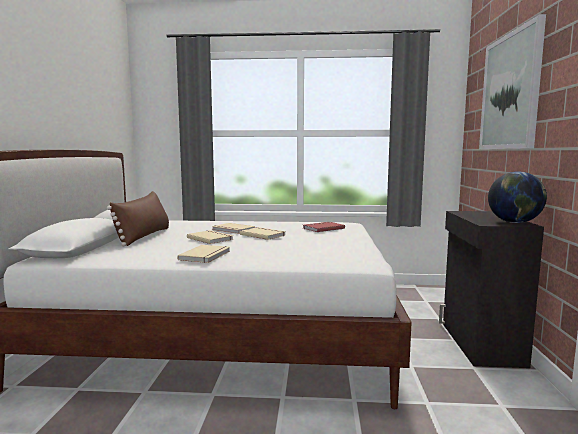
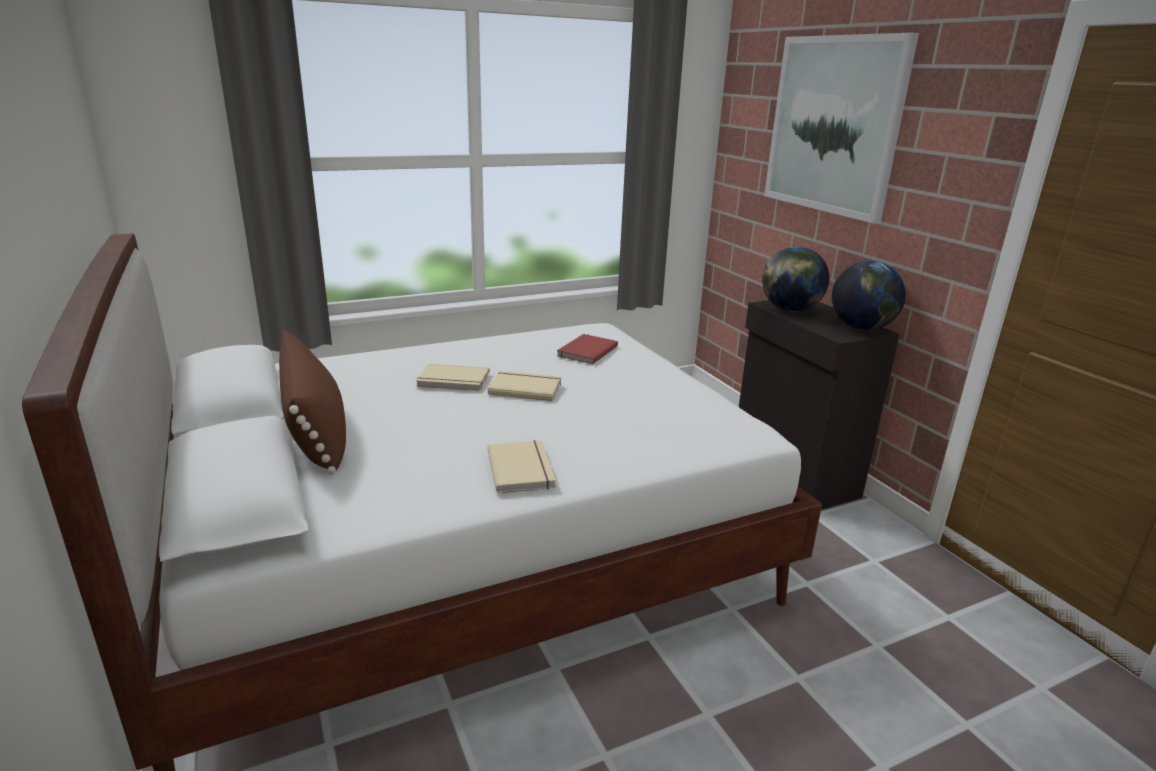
camera: 30 degrees left, 15 degrees up
beige book [187,230,233,244] -> none
none -> globe [762,247,829,311]

